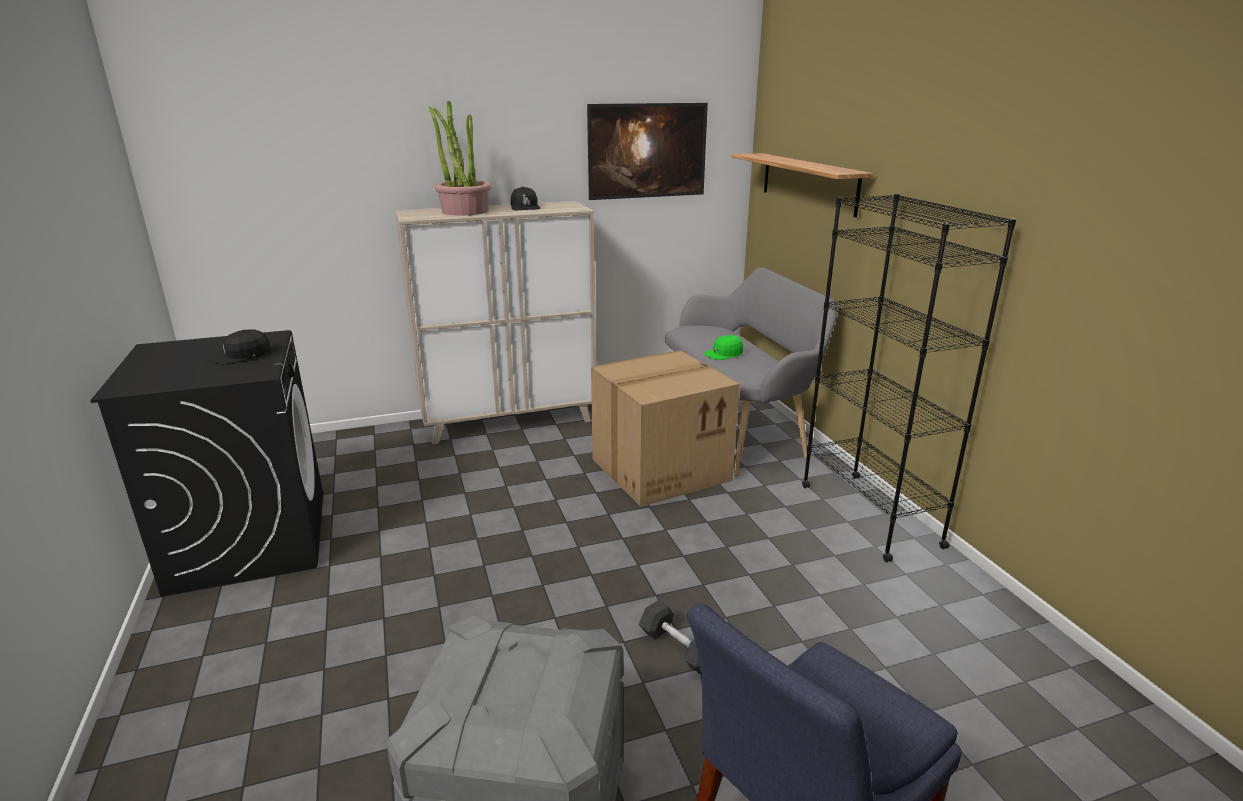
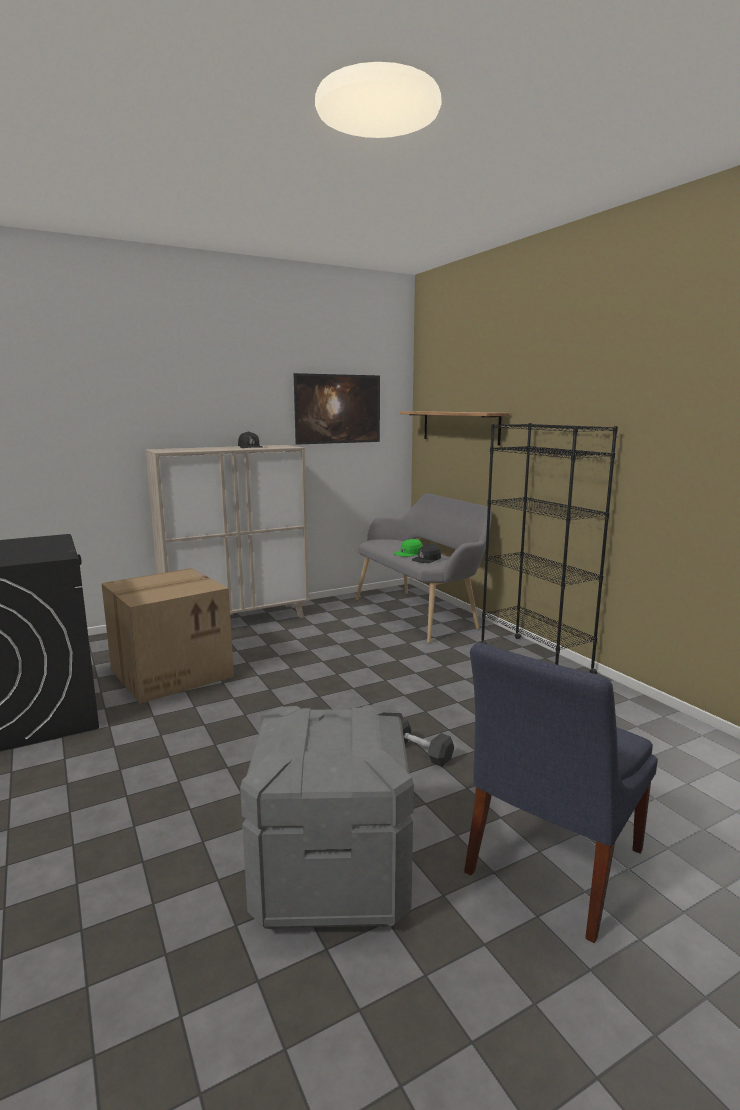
camera: 10 degrees left, 10 degrees down
black cap [211,329,271,364] -> black cap moved to [412,544,441,563]
potted plant [429,101,491,215] -> none
cardboard box [591,350,739,507] -> cardboard box moved to [101,568,234,704]

